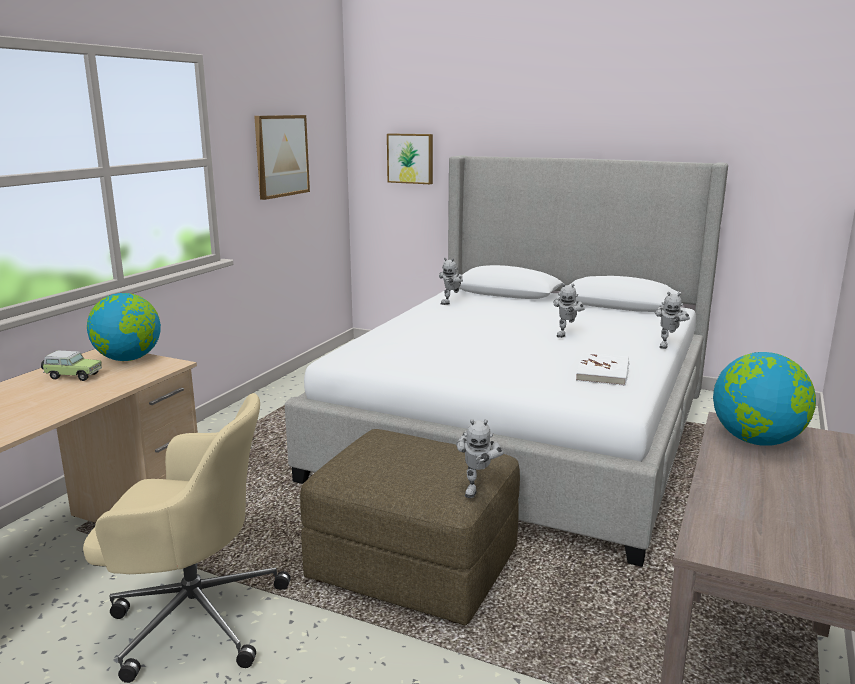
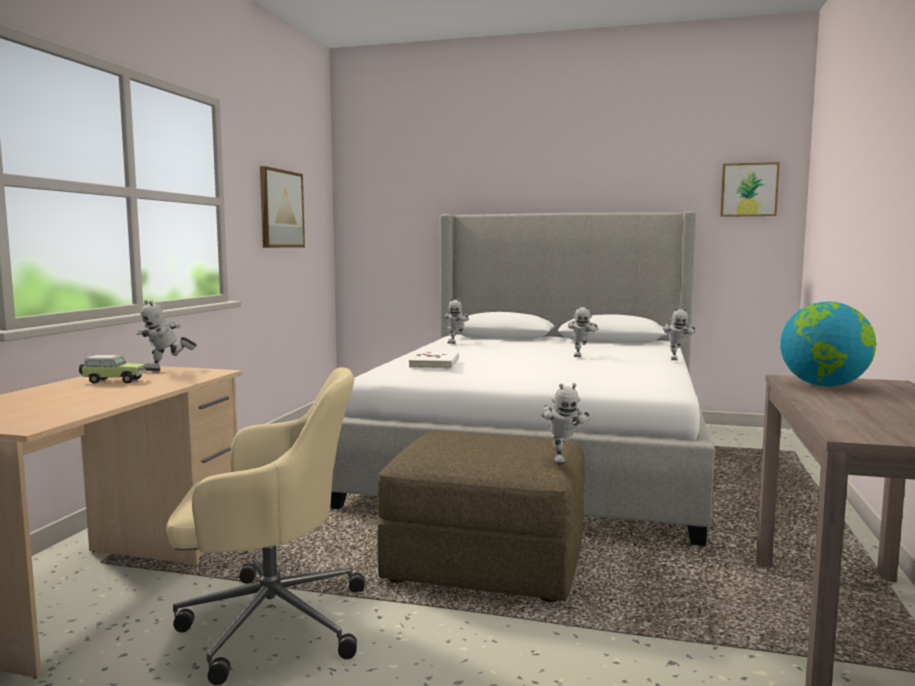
camera: 10 degrees left, 10 degrees down
globe [87,293,161,361] -> toy robot [137,300,197,371]
picture [387,133,433,184] -> picture moved to [720,162,780,217]
white book [576,353,629,386] -> white book moved to [409,351,459,369]

